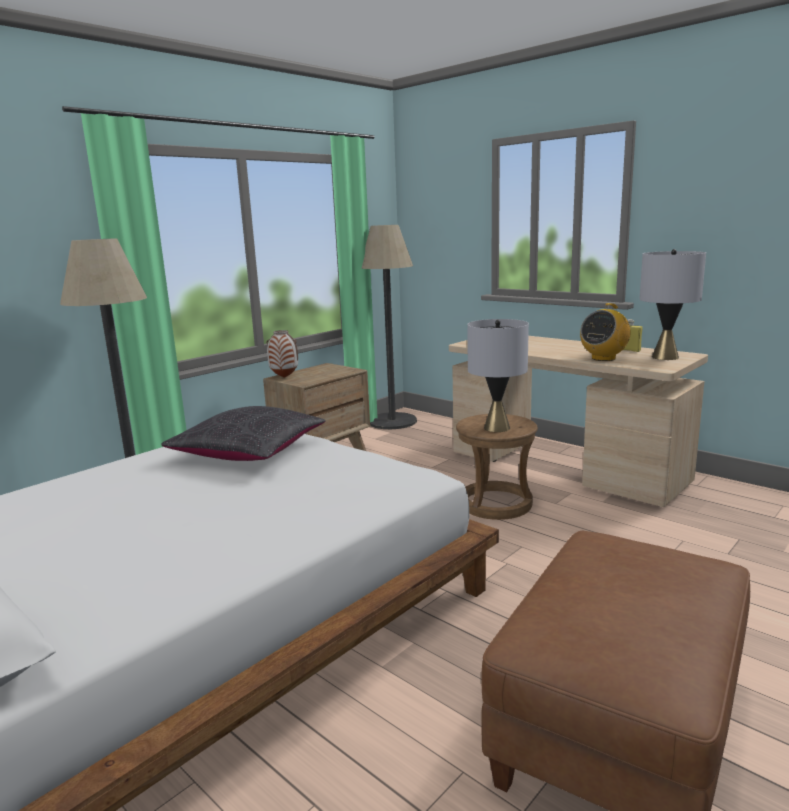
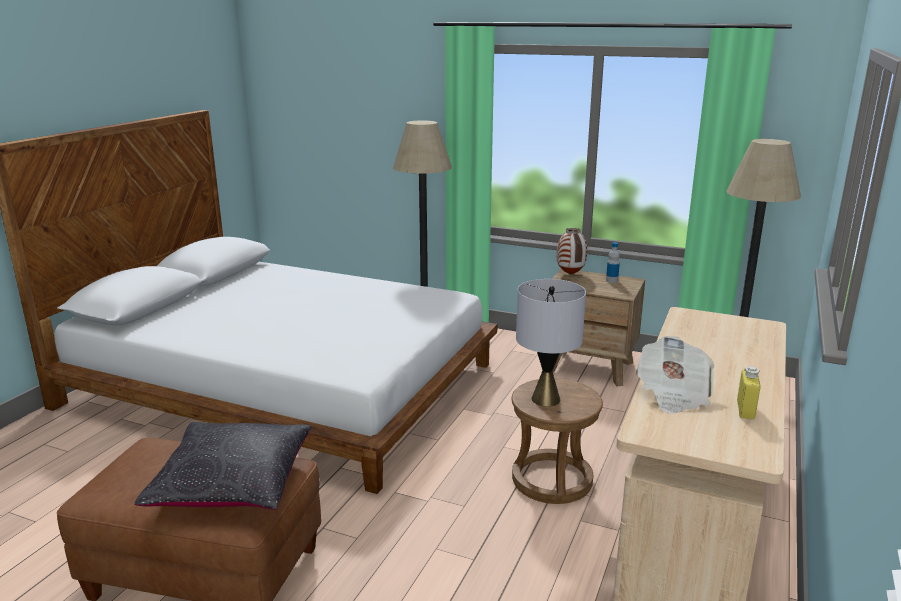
camera: 70 degrees right, 5 degrees up
black pillow [161,406,326,461] -> black pillow moved to [134,422,311,510]
radio [580,303,631,361] -> newspaper [636,336,714,414]
grey table lamp [639,249,706,360] -> none
none -> bottle [606,242,620,283]

